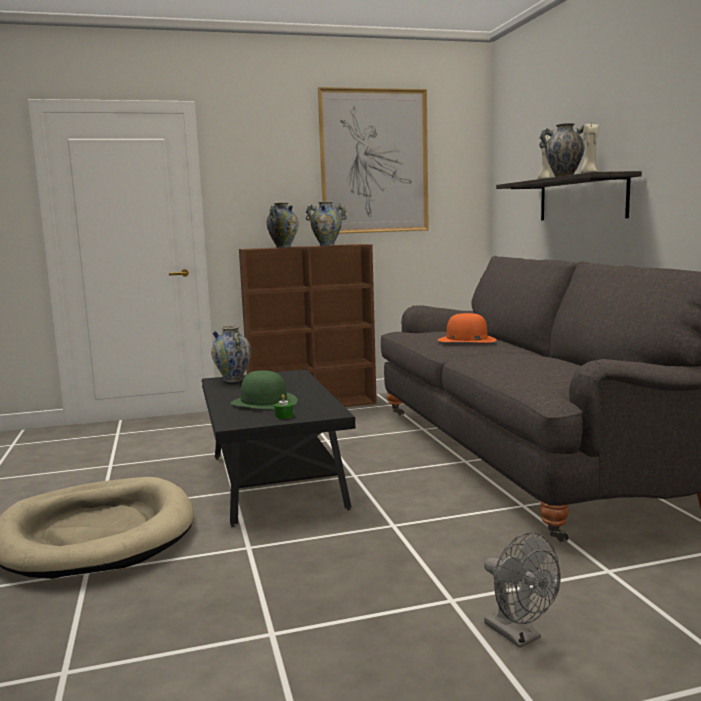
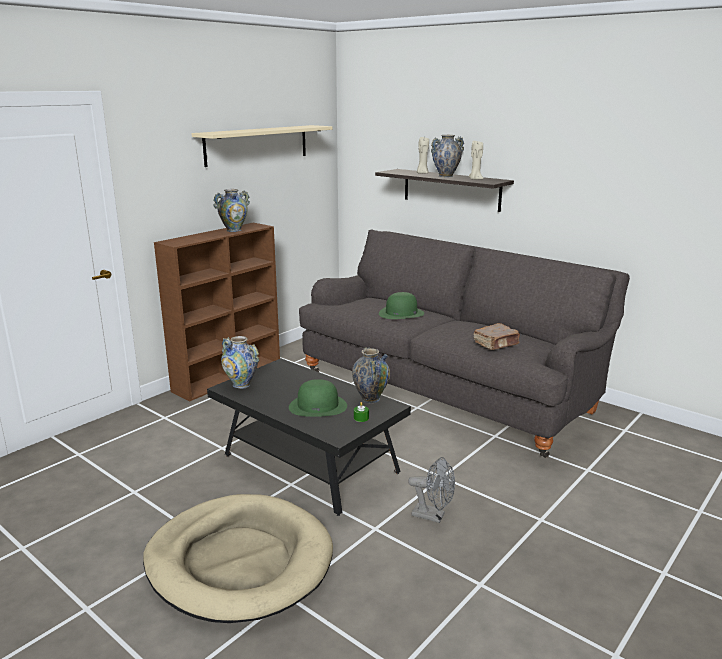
camera: 35 degrees left, 10 degrees up
vase [267,203,299,248] -> vase moved to [352,347,390,403]
picture [318,87,429,234] -> beige shelf [191,125,333,167]
orange hat [438,313,497,343] -> green hat [379,292,424,319]
grey fan [484,532,561,648] -> grey fan moved to [408,457,455,523]
none -> brown book [474,323,520,350]

